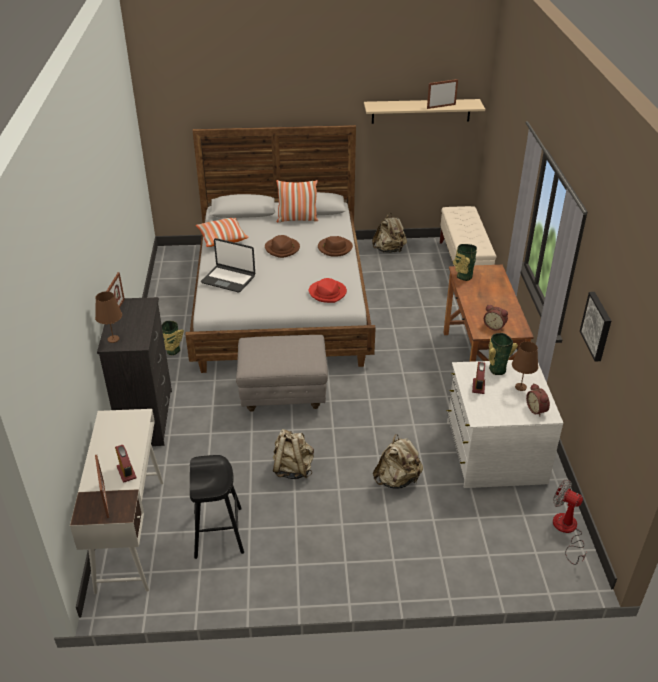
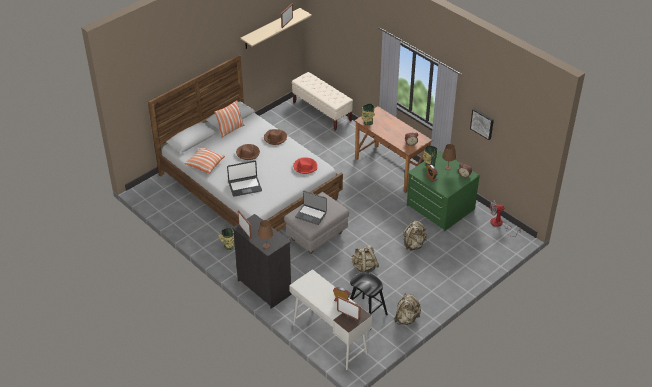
camera: 40 degrees left, 5 degrees up
beige backpack [372,213,407,253] -> beige backpack moved to [394,294,421,325]
white dresser [447,360,563,488] -> green dresser [407,151,480,231]
none -> laptop [295,191,327,225]

